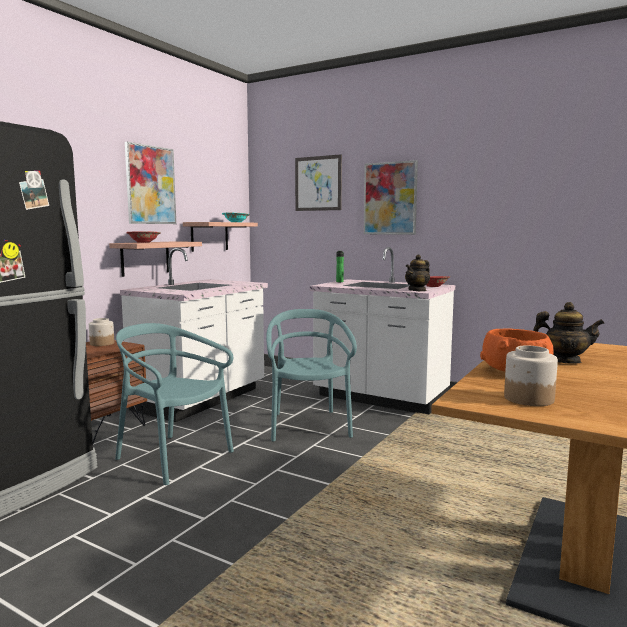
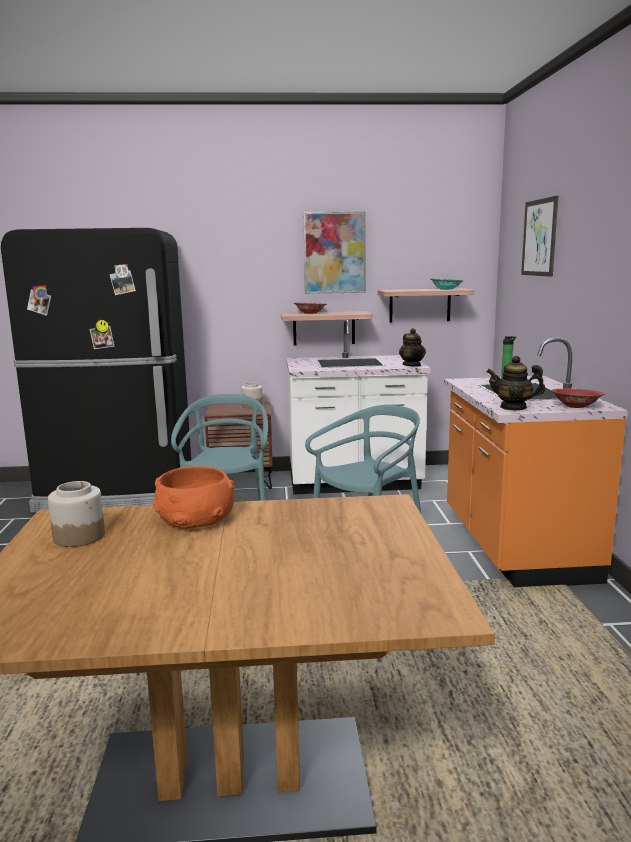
camera: 55 degrees right, 5 degrees up
white counter [310,247,455,414] -> orange counter [444,337,628,587]
picture [364,160,418,235] -> none
teapot [534,302,604,364] -> teapot moved to [399,328,426,367]

